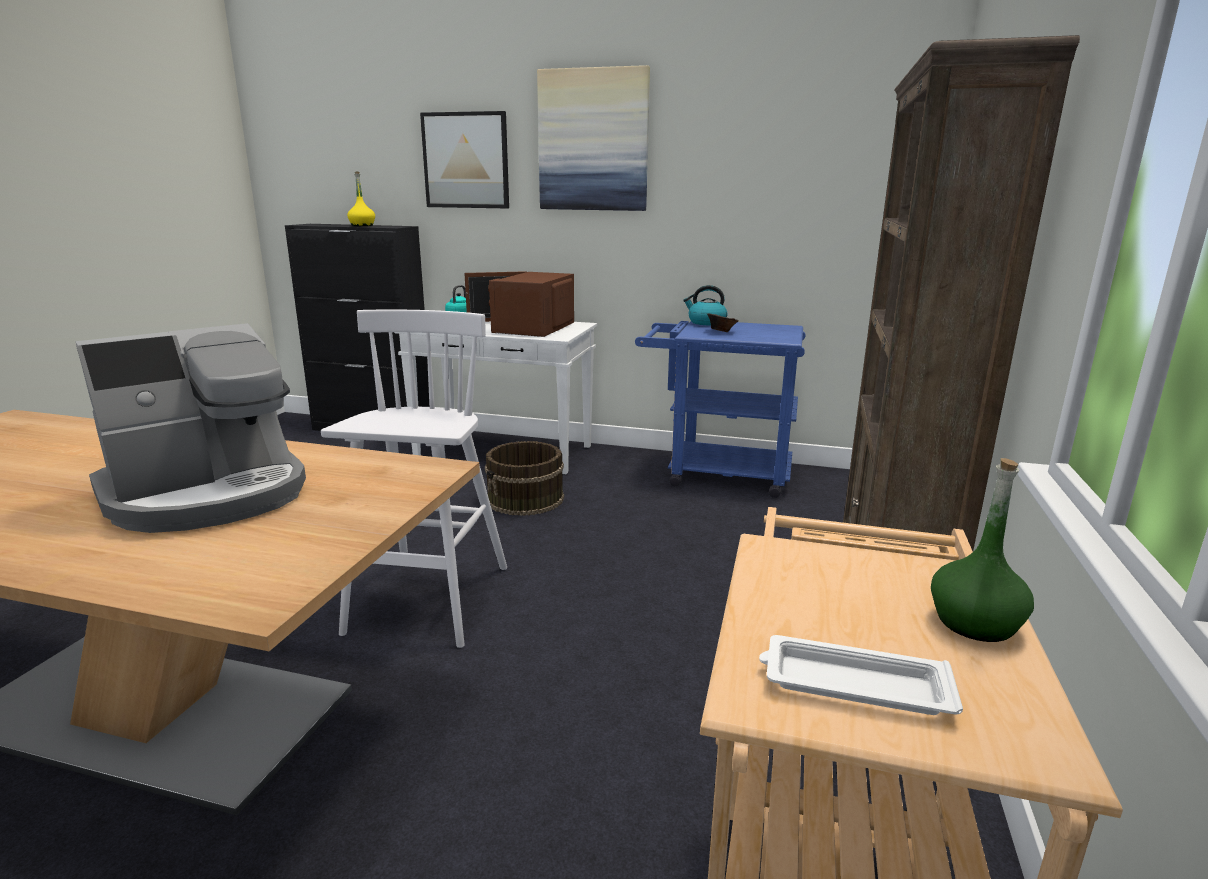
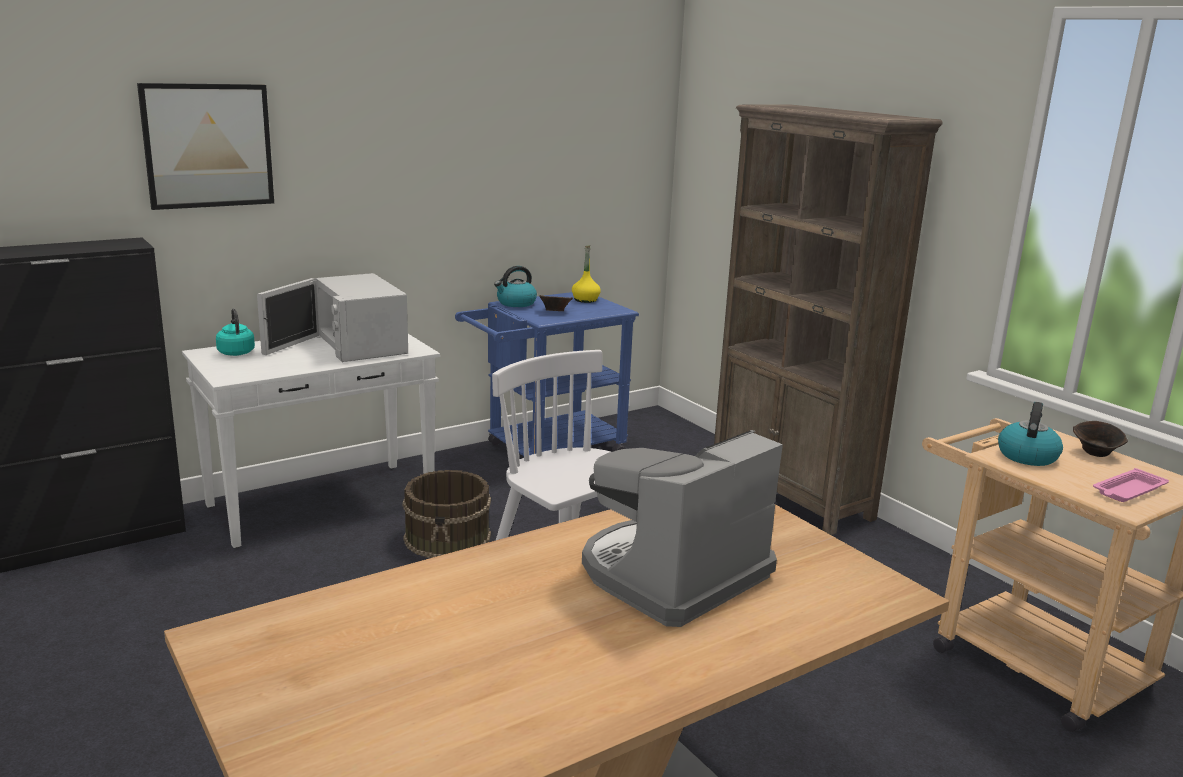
camera: 50 degrees left, 0 degrees up
coffee machine [75,323,306,533] -> coffee machine turned 135 degrees counterclockwise [582,430,783,627]
yellow bottle [347,172,375,226] -> yellow bottle moved to [572,246,601,303]
brown microwave [464,271,574,337] -> white microwave [257,273,408,362]
picture [537,65,650,211] -> none
white tray [759,635,963,715] -> pink tray [1093,468,1169,502]
green bottle [931,458,1034,642] -> brown bowl [1073,421,1128,457]
none -> kettle [998,402,1063,466]

